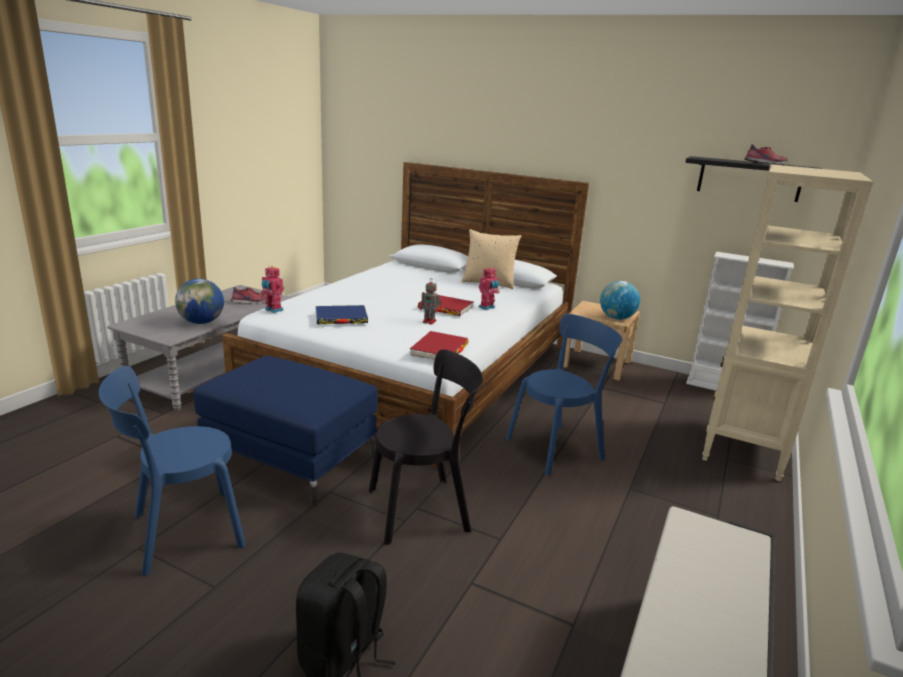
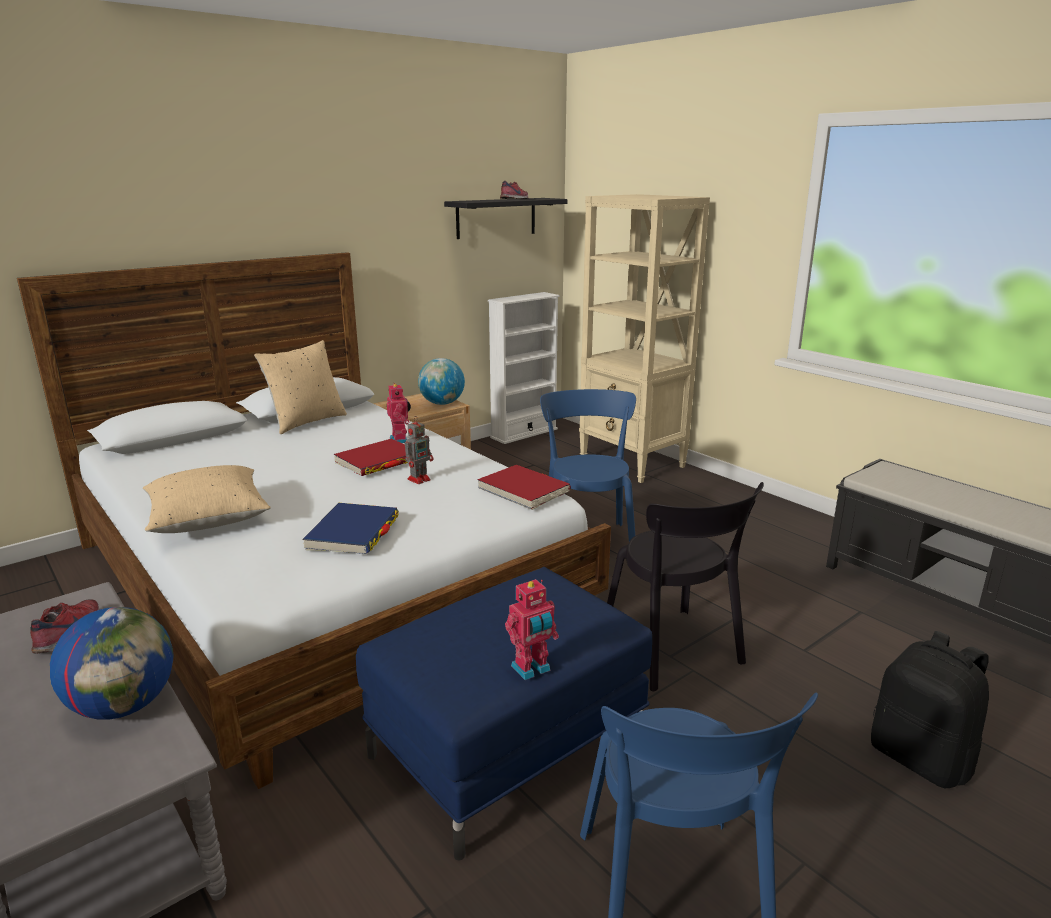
camera: 65 degrees left, 0 degrees up
toy robot [261,266,284,313] -> toy robot moved to [505,579,559,680]
black chair [369,349,483,545] -> black chair turned 150 degrees clockwise [607,482,764,691]
none -> beige pillow [143,465,271,533]

